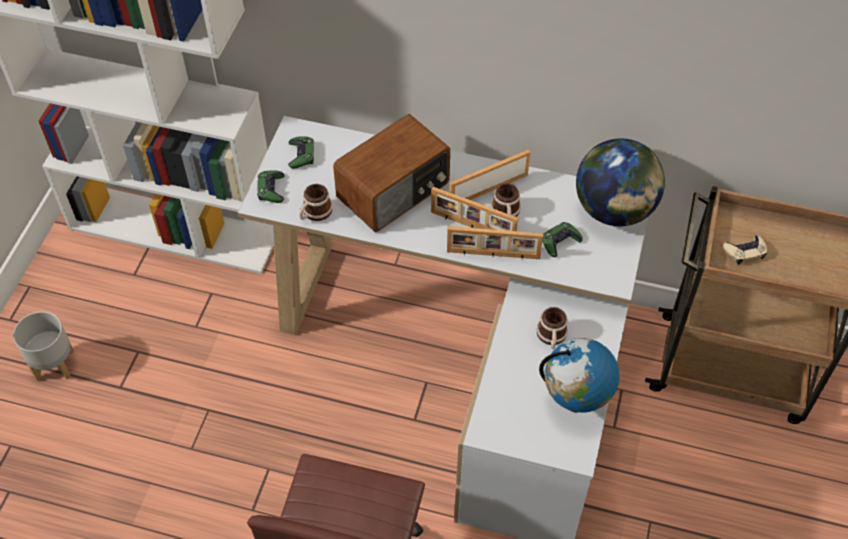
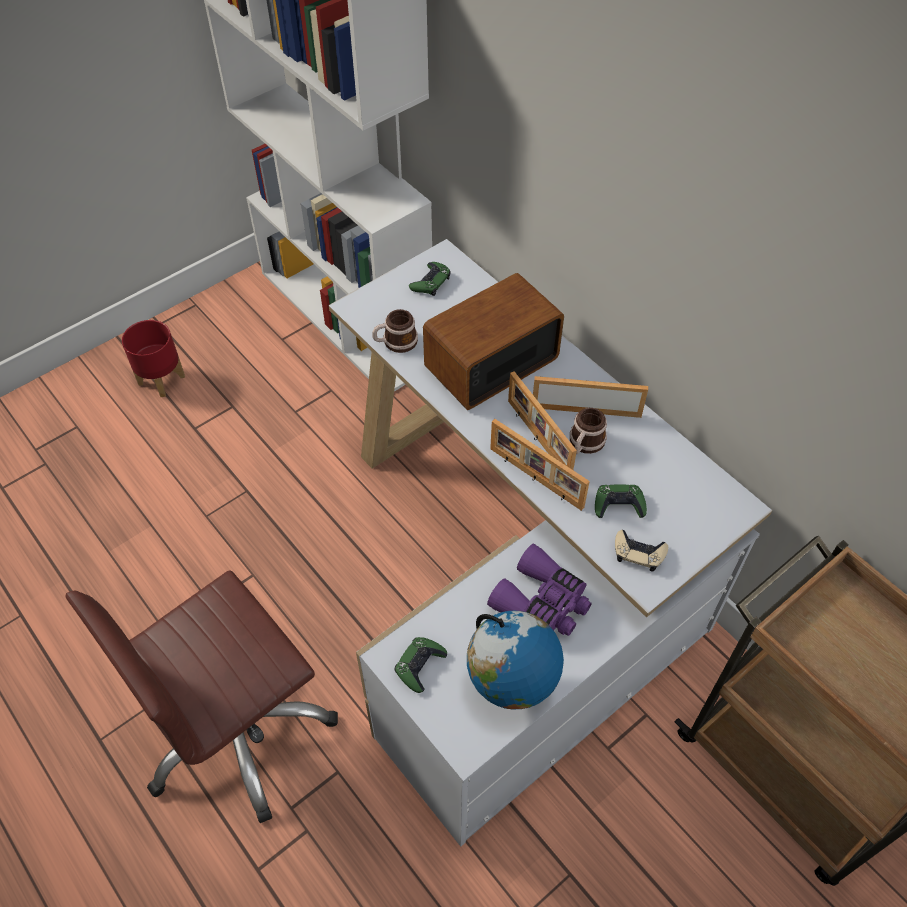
camera: 35 degrees right, 0 degrees up
grey planter [13,311,74,381] -> red planter [122,320,185,397]
green game controller [257,170,285,203] -> green game controller moved to [395,637,447,693]
radio [333,114,450,232] -> radio turned 150 degrees clockwise [423,273,564,410]
mug [537,307,568,349] -> purple binoculars [487,544,592,636]
globe [576,139,665,226] -> none
beige game controller [723,235,767,264] -> beige game controller moved to [615,530,668,571]

